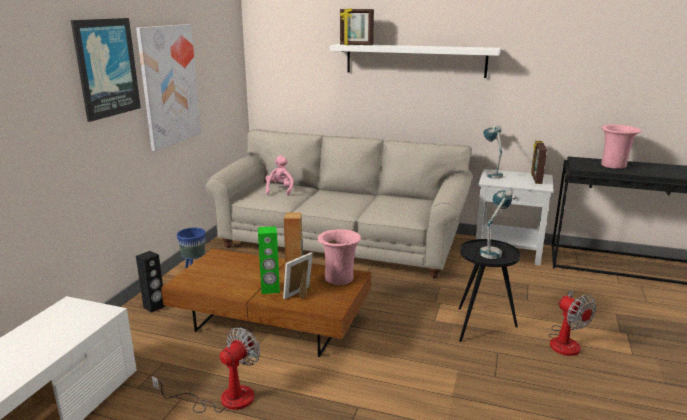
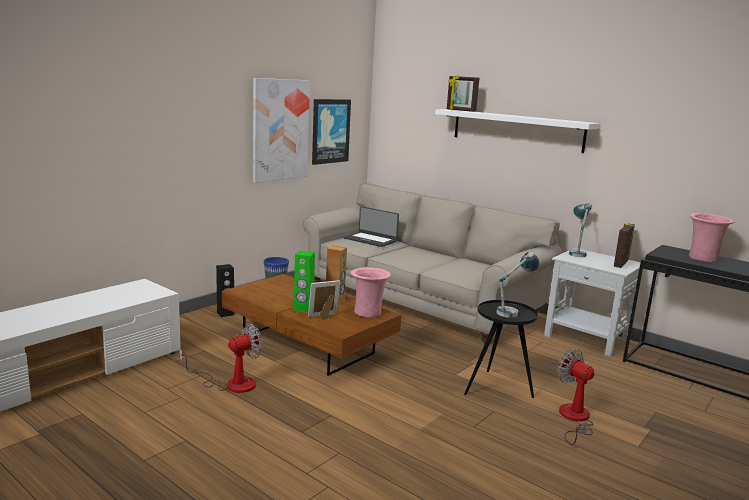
camera: 20 degrees right, 5 degrees down
picture [71,18,141,122] -> picture moved to [312,99,351,165]
pink plush toy [266,155,294,196] -> laptop [344,206,399,247]
fan [548,290,597,356] -> fan turned 150 degrees clockwise [557,349,594,445]

